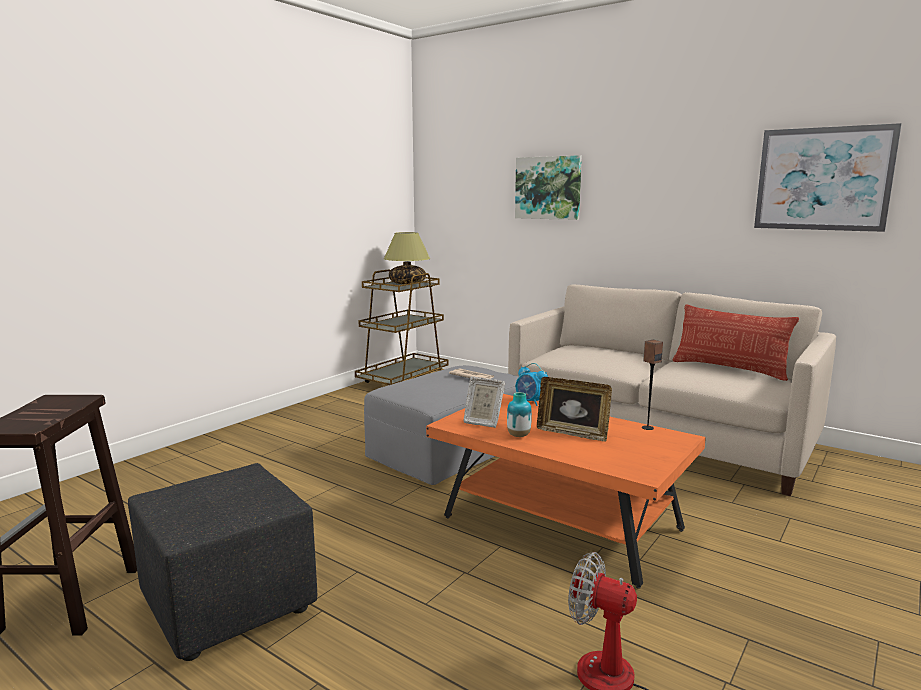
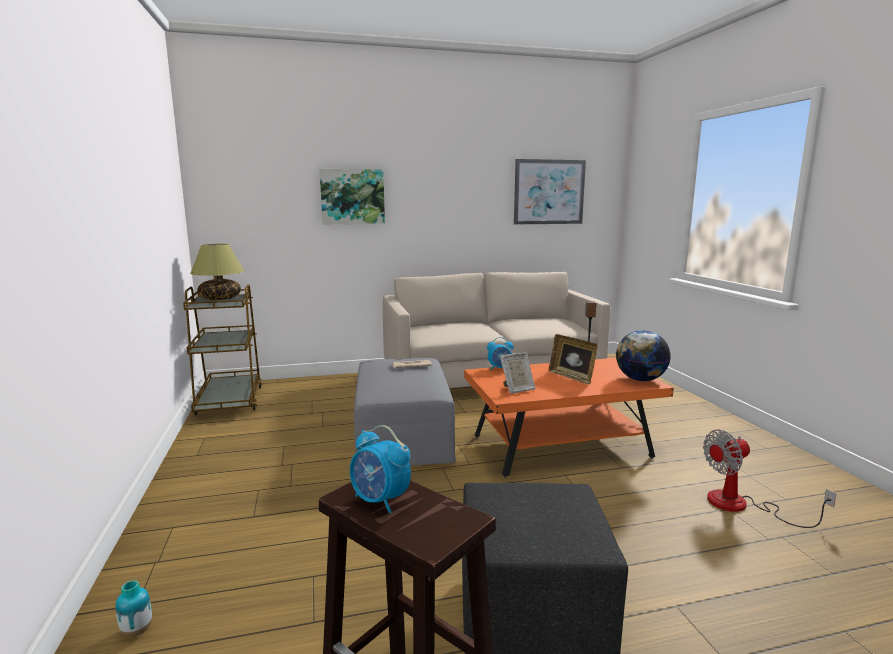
camera: 50 degrees left, 0 degrees up
vase [507,392,532,437] -> vase moved to [116,580,152,637]
picture frame [537,377,612,442] -> picture frame turned 75 degrees clockwise [549,334,597,385]
pillow [673,304,799,381] -> none
none -> alarm clock [350,425,411,513]
none -> globe [616,330,671,381]

